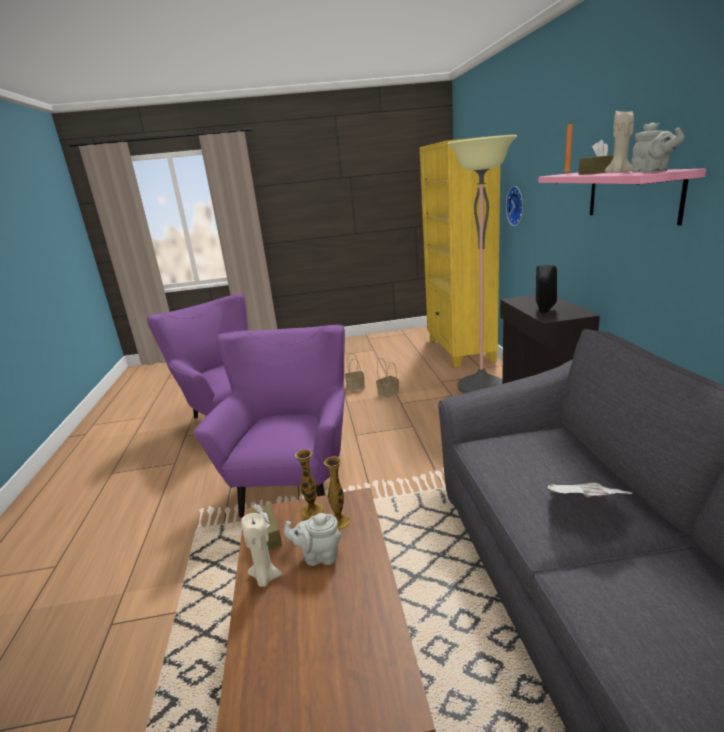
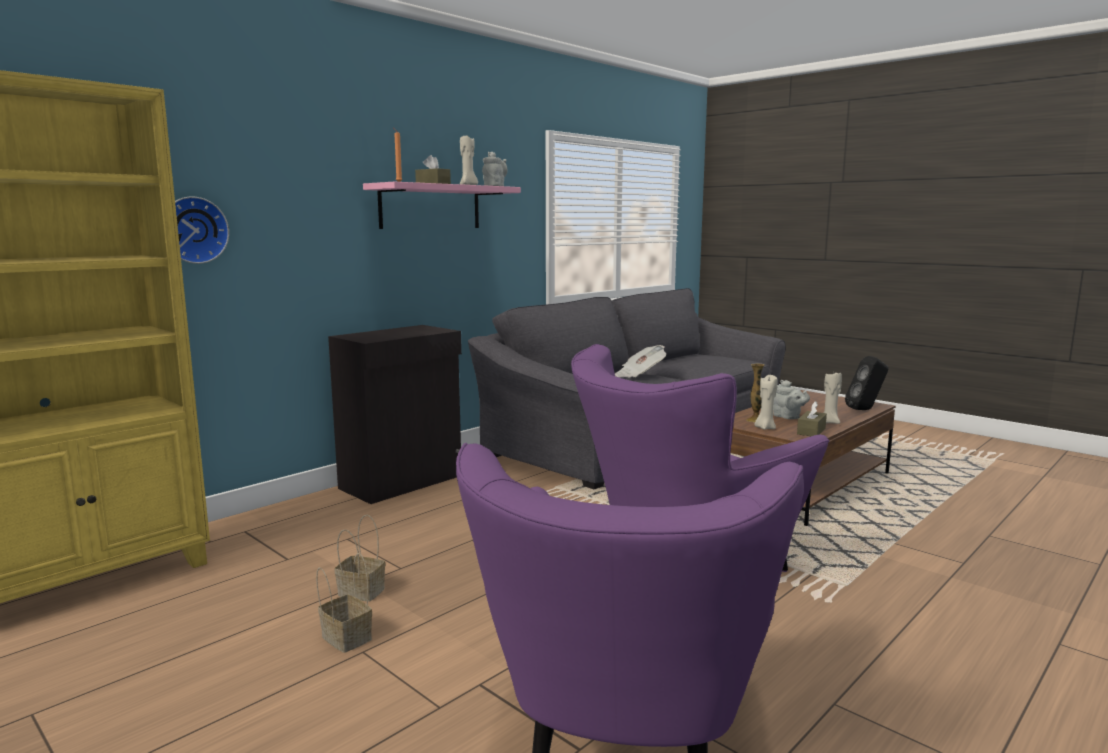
camera: 130 degrees left, 10 degrees down
vase [295,450,325,519] -> beige candle [754,375,777,430]
floor lamp [447,135,517,394] -> none
black speaker [536,265,557,313] -> black speaker moved to [845,356,888,410]

